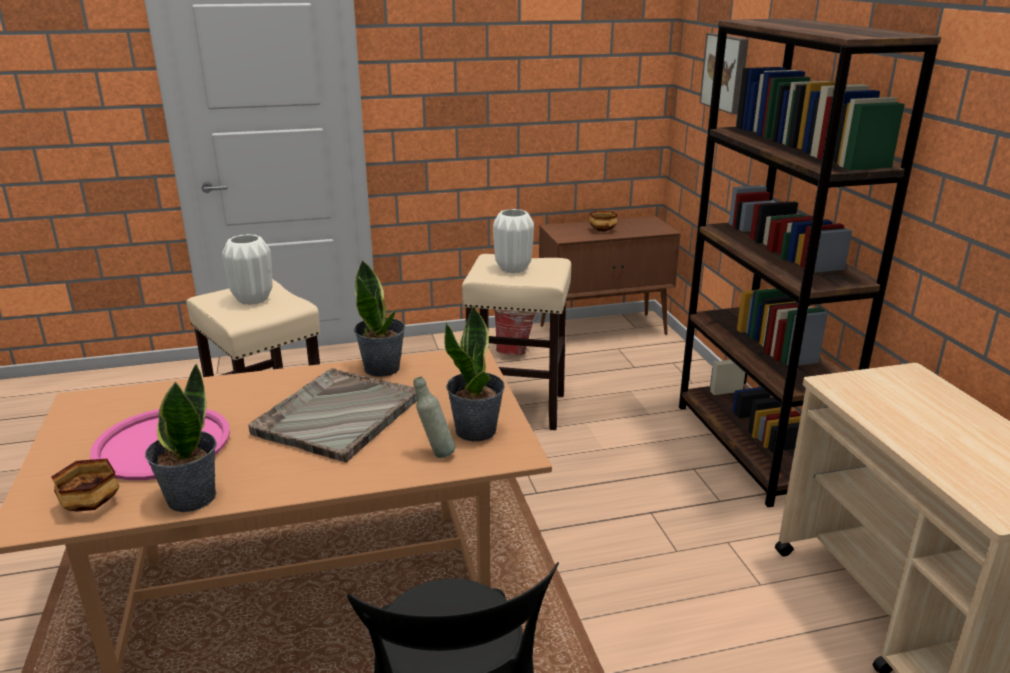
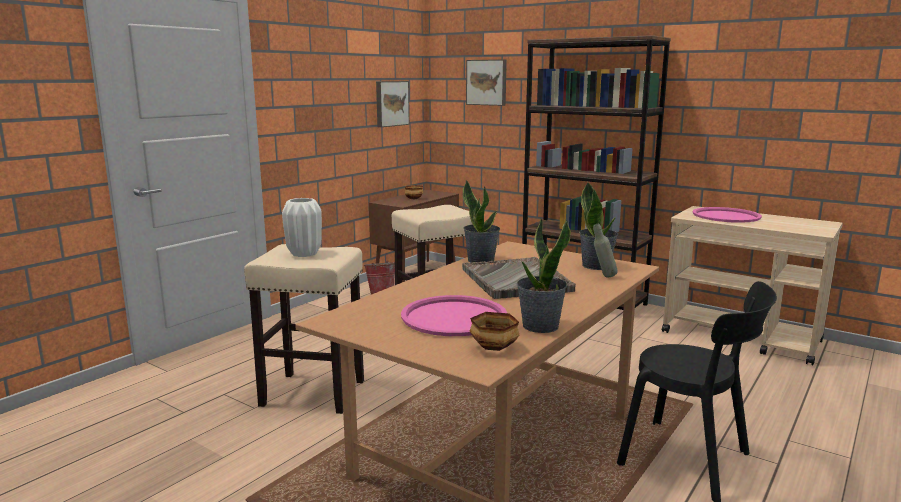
camera: 40 degrees left, 10 degrees down
white vase [493,209,534,273] -> none
none -> picture [376,81,410,127]
none -> pink tray [693,207,762,223]

